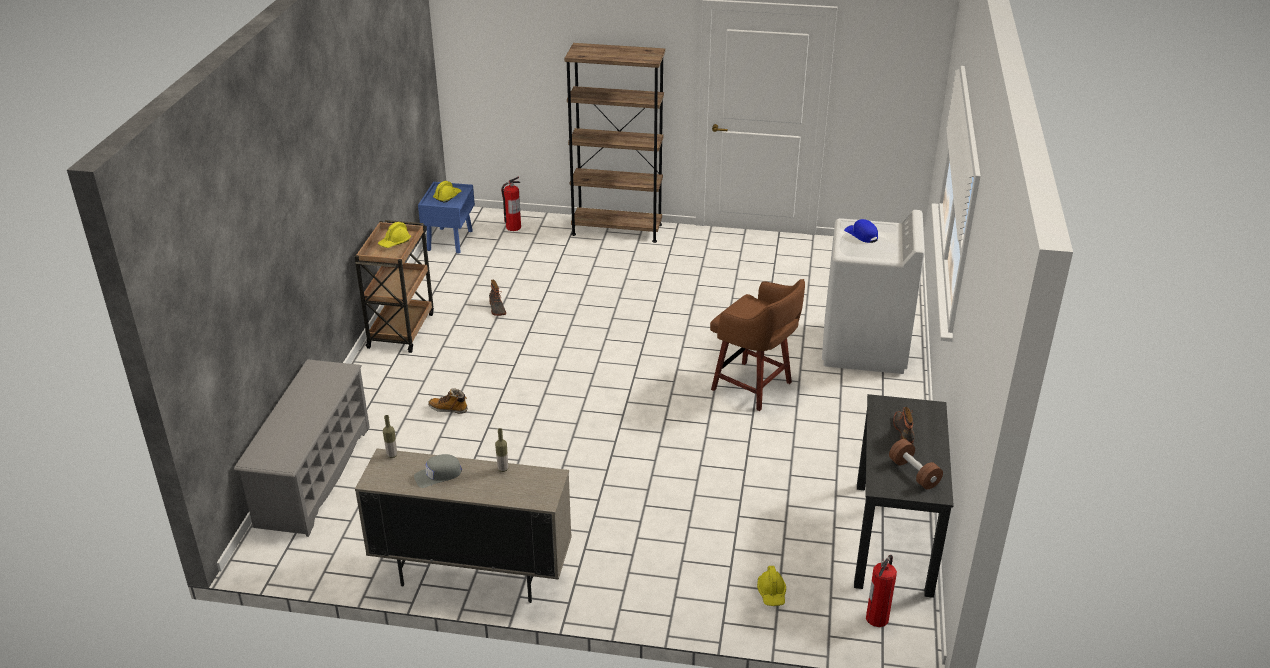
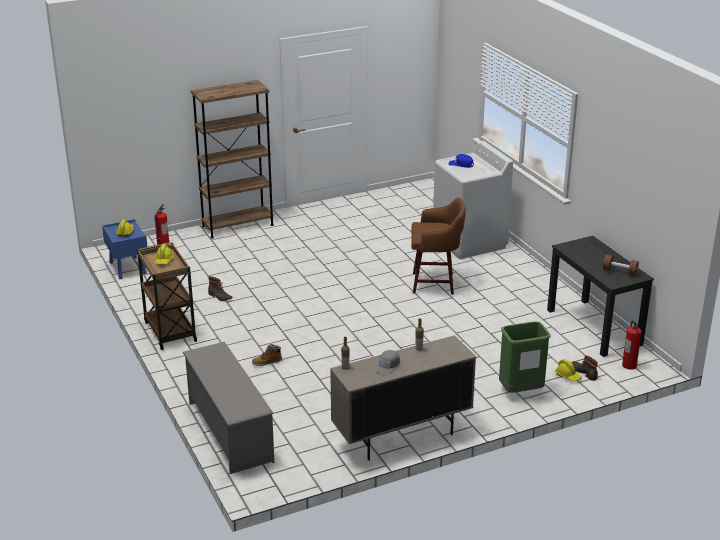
camera: 35 degrees left, 5 degrees down
boot [893,407,915,444] -> boot moved to [572,356,598,381]
none -> green trash can [499,322,550,393]

